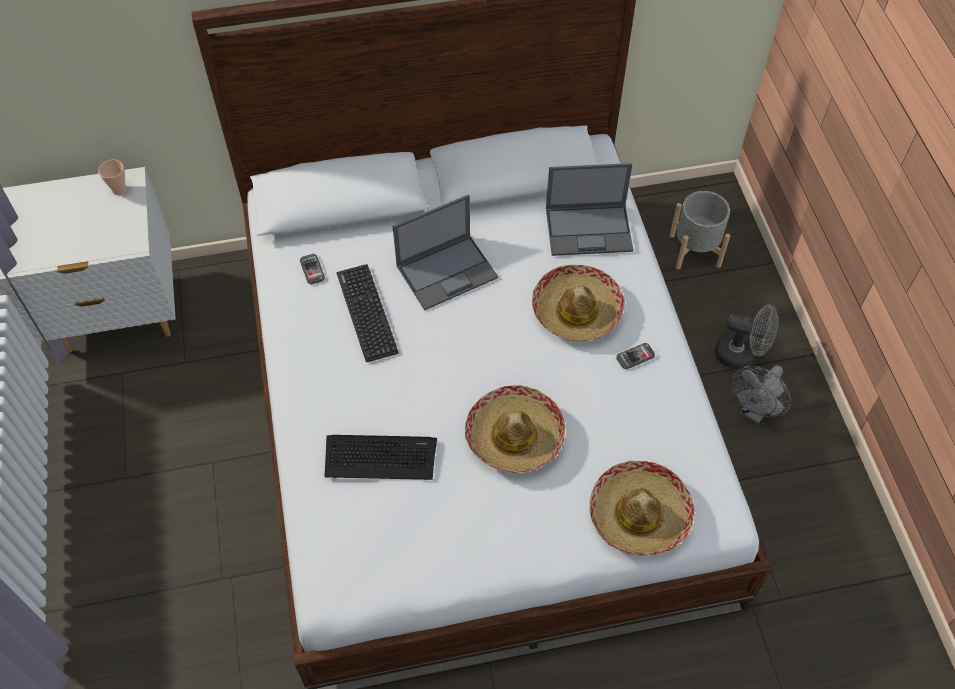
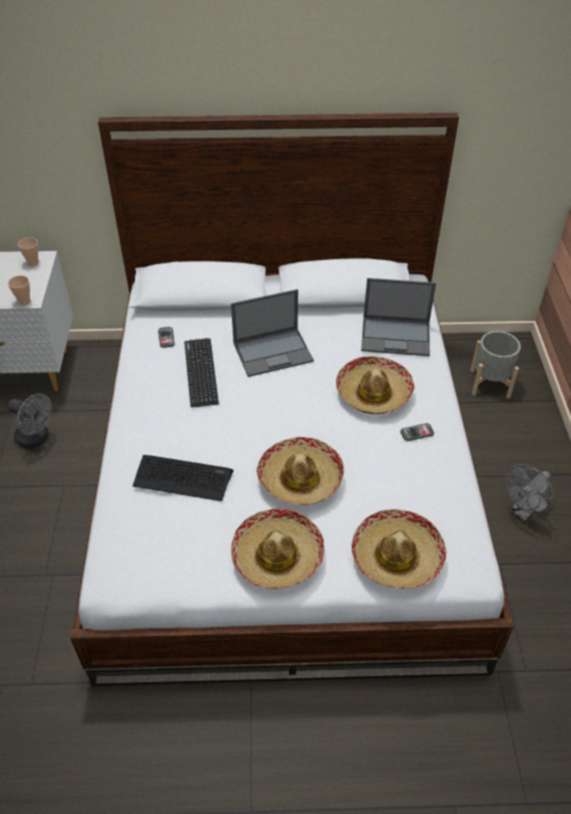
camera: 10 degrees right, 10 degrees down
grey fan [715,305,779,369] -> grey fan moved to [8,393,52,449]
none -> cup [8,275,31,306]
none -> hat [231,508,325,589]

